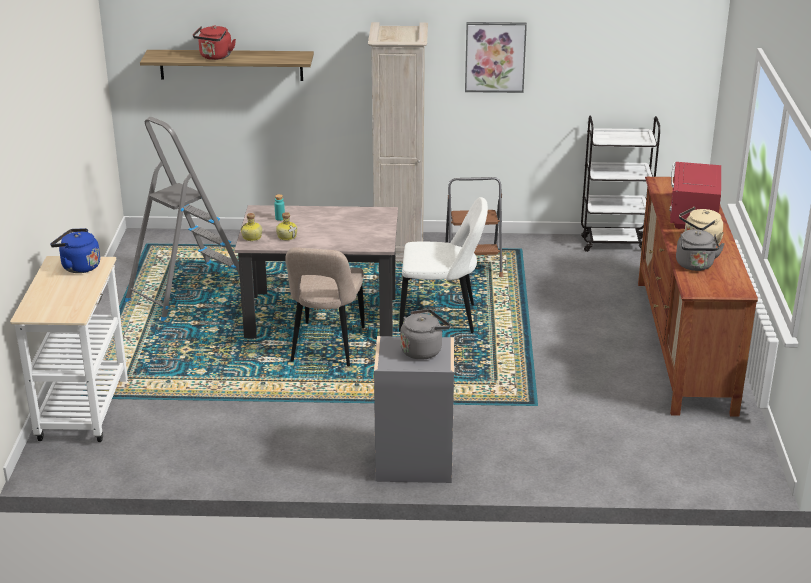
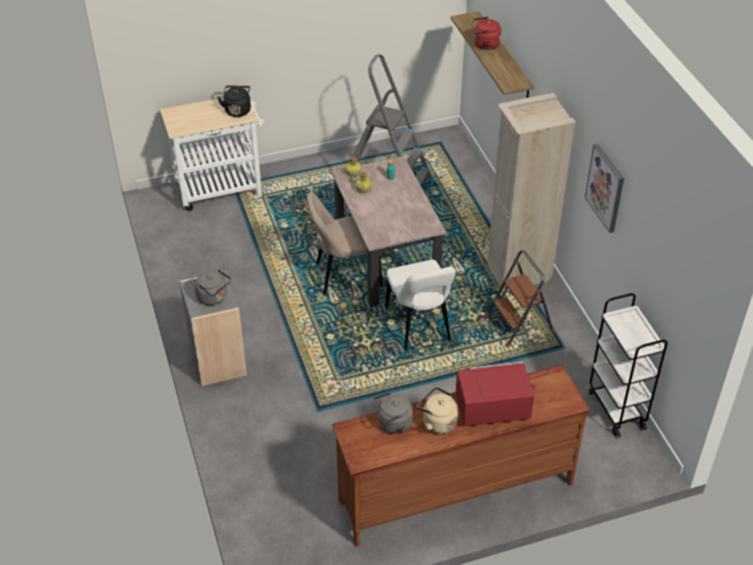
camera: 70 degrees right, 15 degrees up
blue kettle [50,228,100,273] -> black kettle [218,86,251,117]

